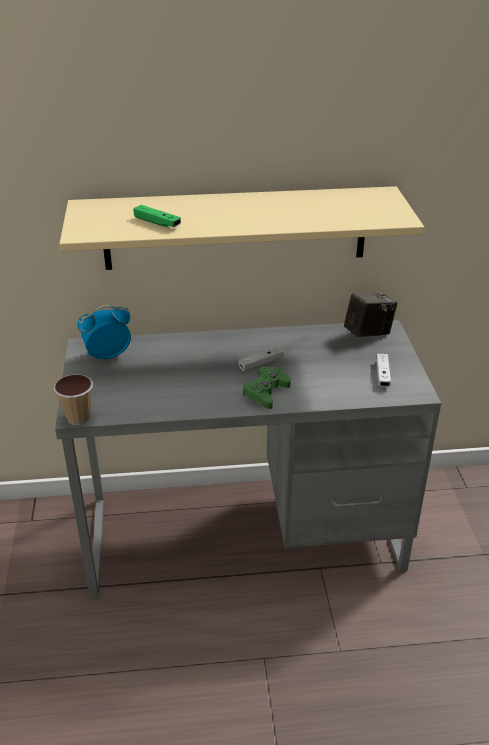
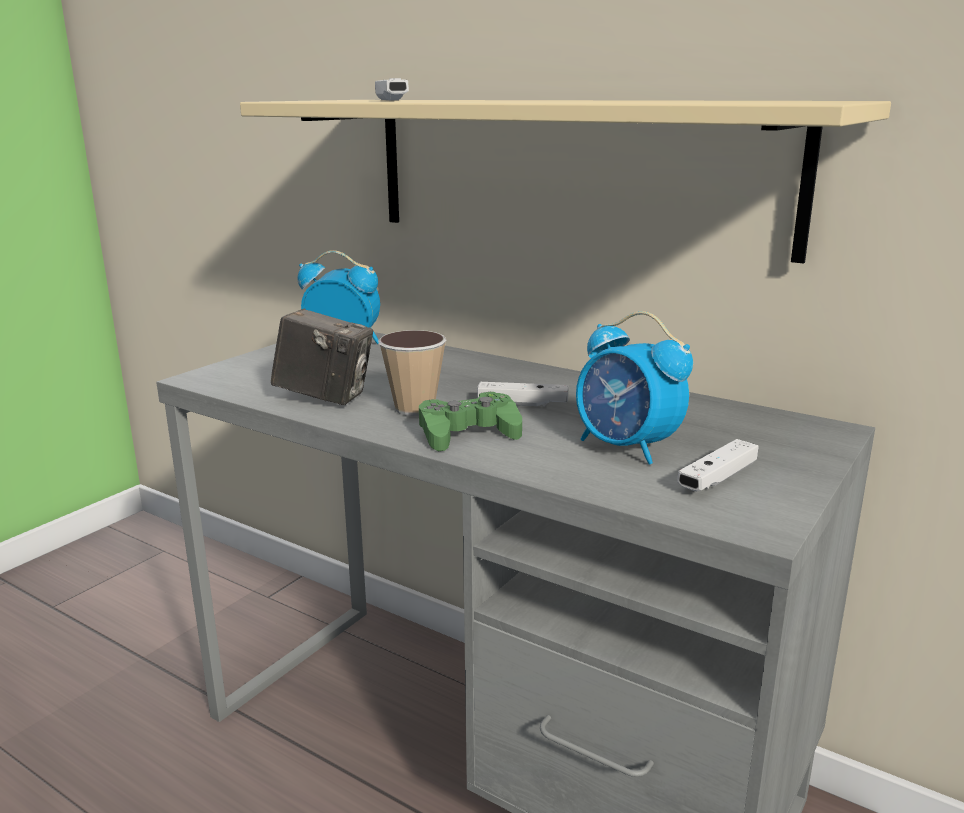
camera: 40 degrees right, 15 degrees down
cup [54,374,93,425] -> cup moved to [378,330,447,416]
green game controller [133,205,181,227] -> white game controller [375,78,409,101]
camera [344,293,397,337] -> camera moved to [271,308,373,405]
none -> alarm clock [576,311,693,465]

